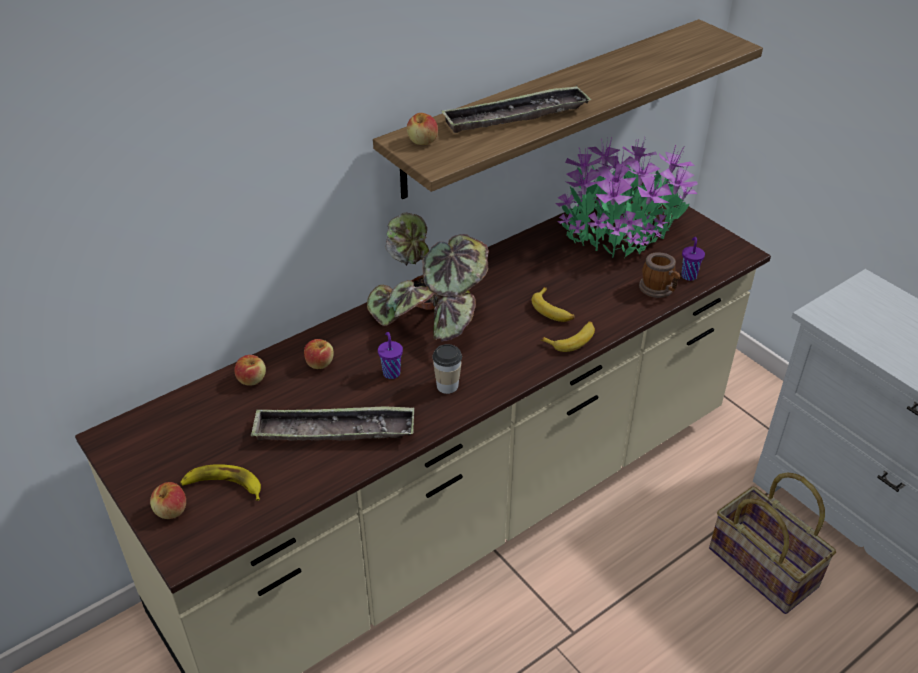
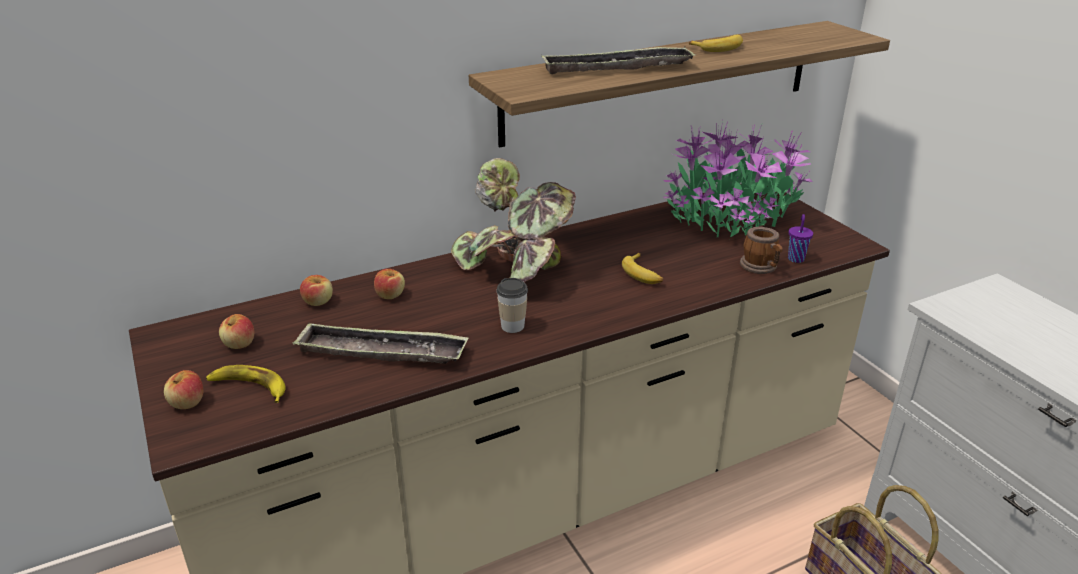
camera: 10 degrees right, 10 degrees down
purple cup [378,332,403,379] -> none
apple [407,113,438,145] -> apple moved to [219,314,254,349]
banana [541,322,595,352] -> banana moved to [689,35,743,52]

